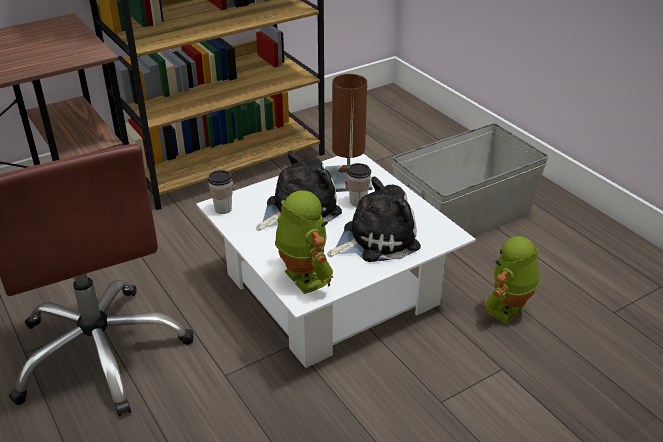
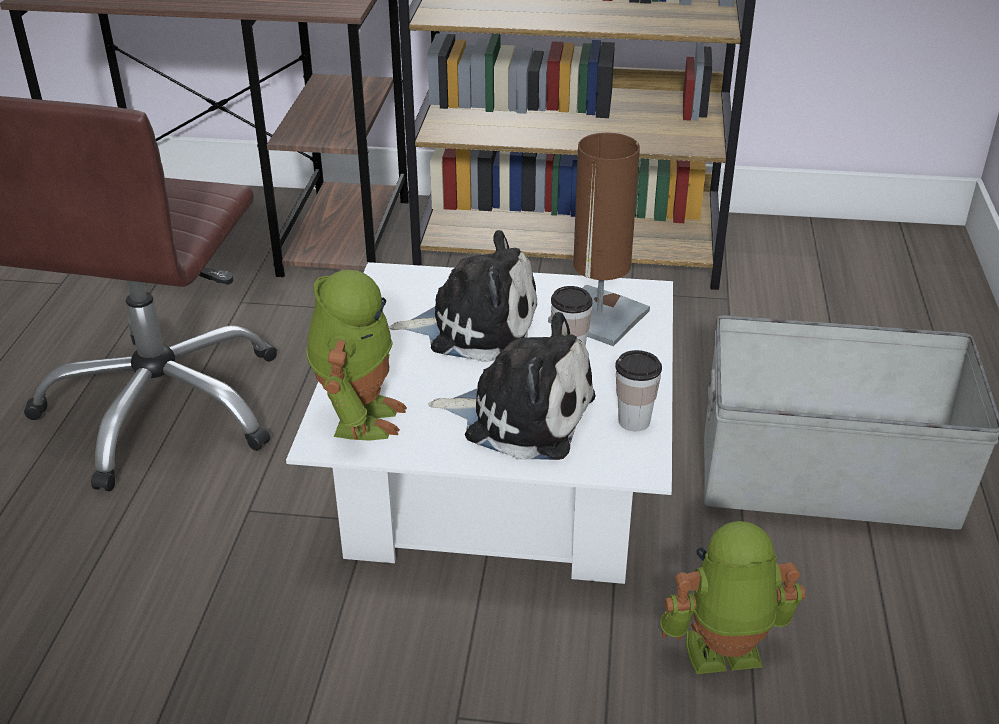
camera: 40 degrees right, 0 degrees up
cup [208,170,233,214] -> cup moved to [615,350,662,431]

